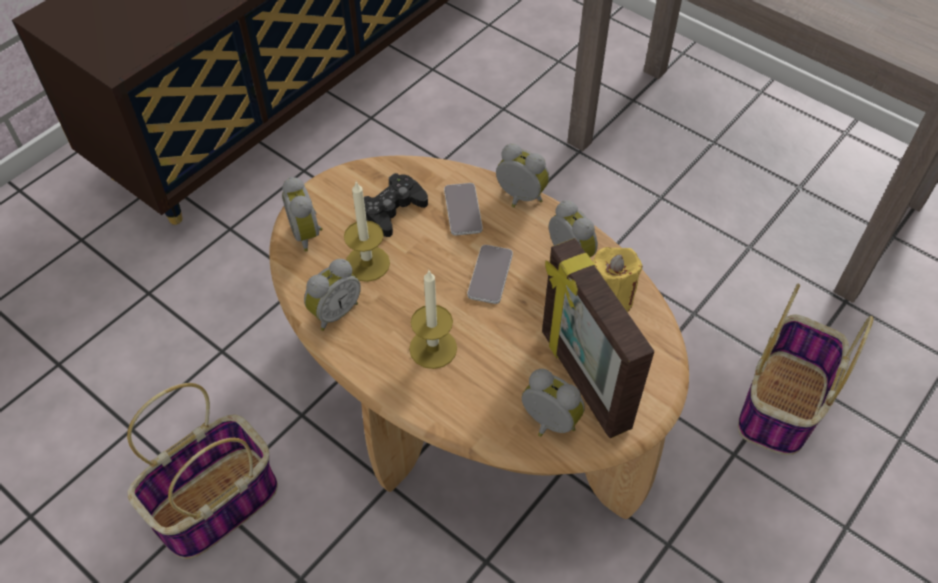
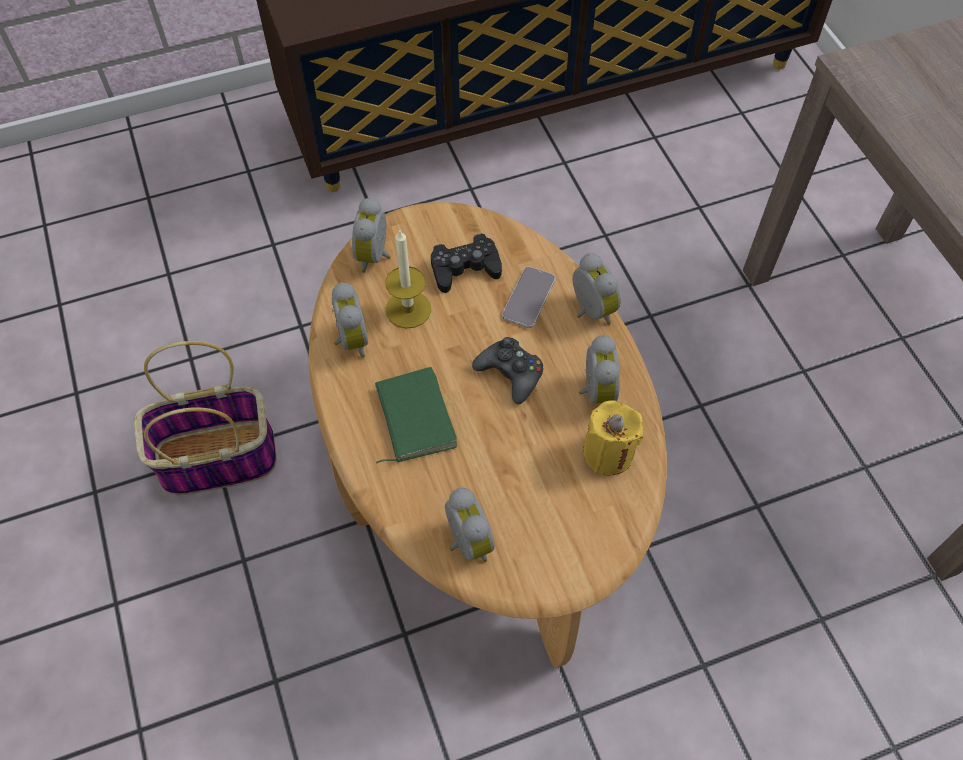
camera: 30 degrees right, 5 degrees up
alarm clock [304,259,361,331] -> alarm clock turned 90 degrees counterclockwise [332,282,368,358]
candle [409,269,457,369] -> green book [375,367,457,464]
phone [467,245,513,304] -> black game controller [472,337,543,405]
picture frame [542,238,654,438] -> none
basket [738,284,873,455] -> none

